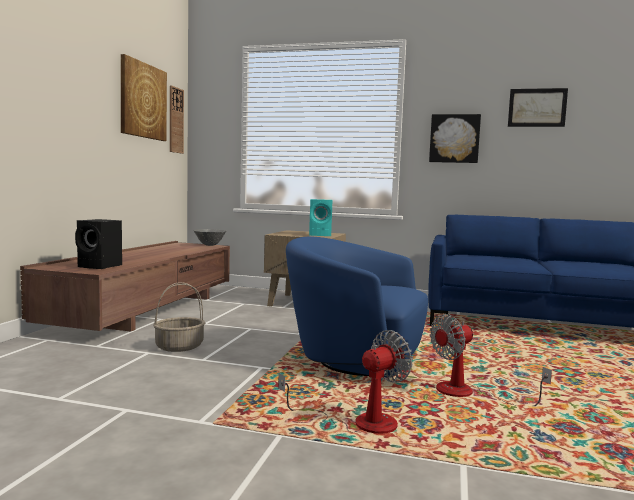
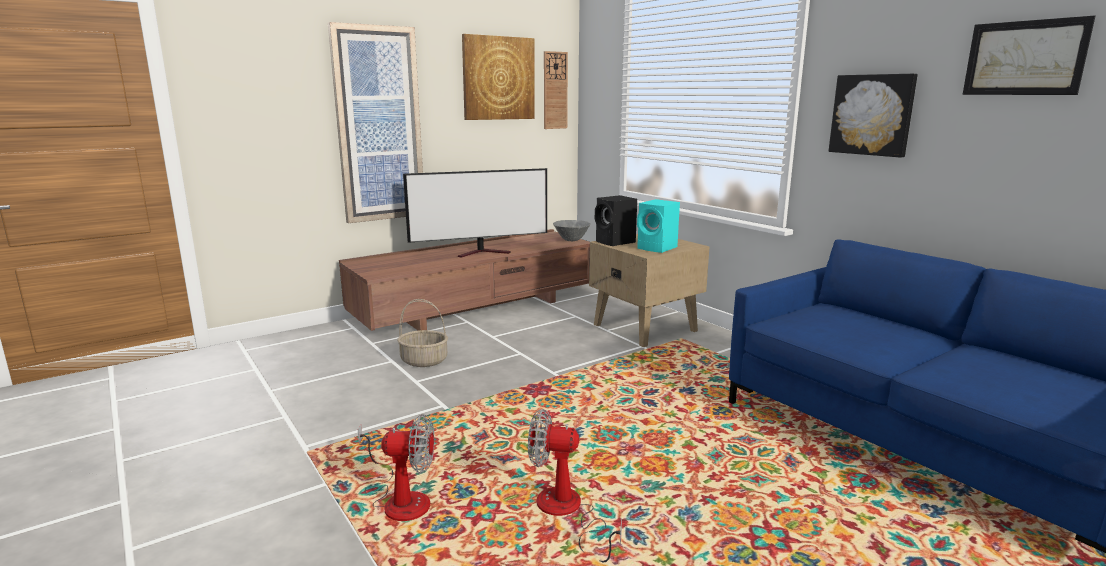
camera: 40 degrees right, 10 degrees up
black speaker [75,219,122,269] -> black speaker moved to [595,195,637,246]
blue armchair [286,237,428,378] -> none
none -> picture [328,22,423,223]
none -> television [403,168,547,257]

